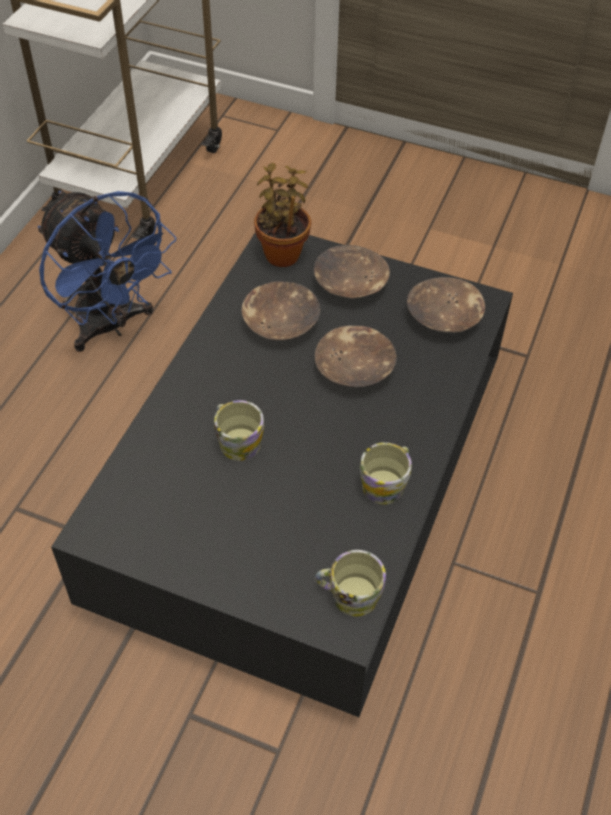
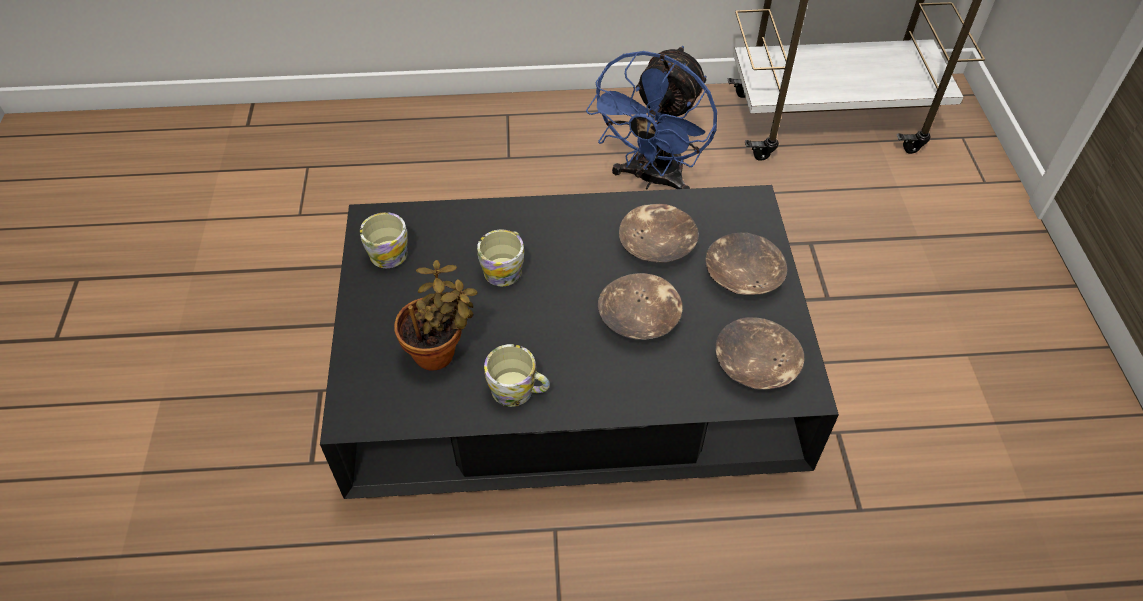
camera: 65 degrees right, 0 degrees up
potted plant [254,163,311,267] -> potted plant moved to [394,260,478,371]
mug [315,550,386,616] -> mug moved to [360,212,408,268]

